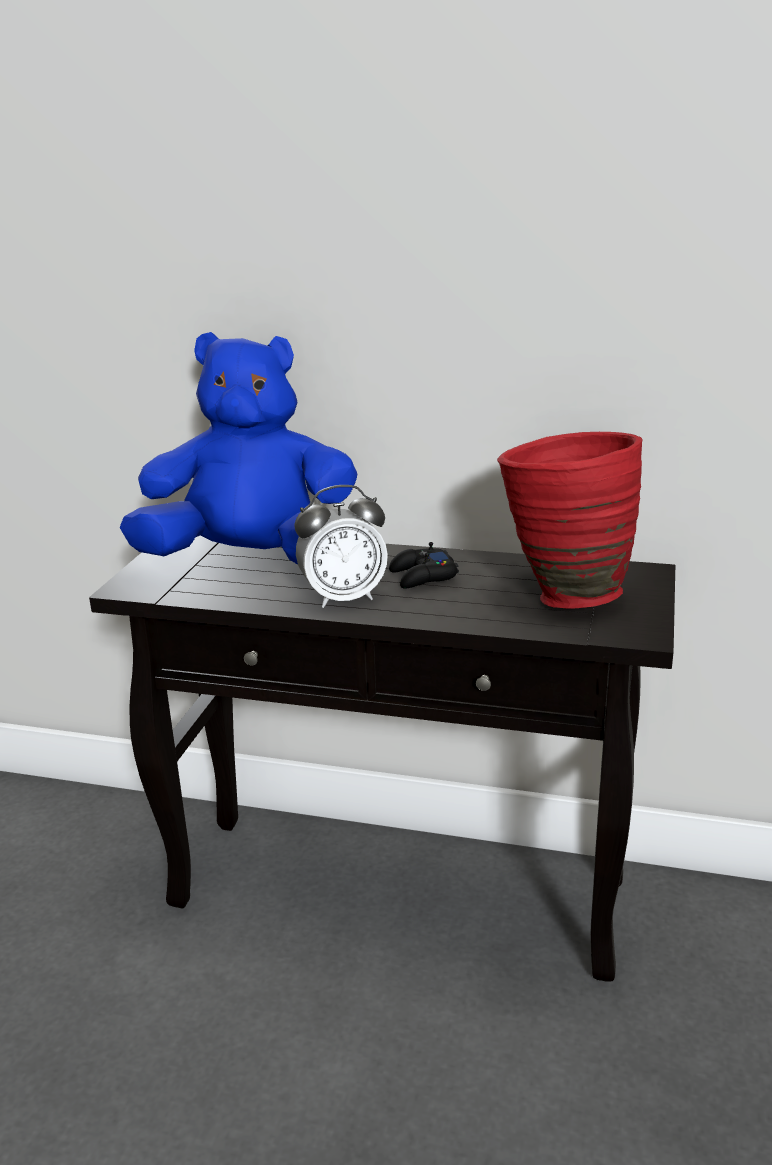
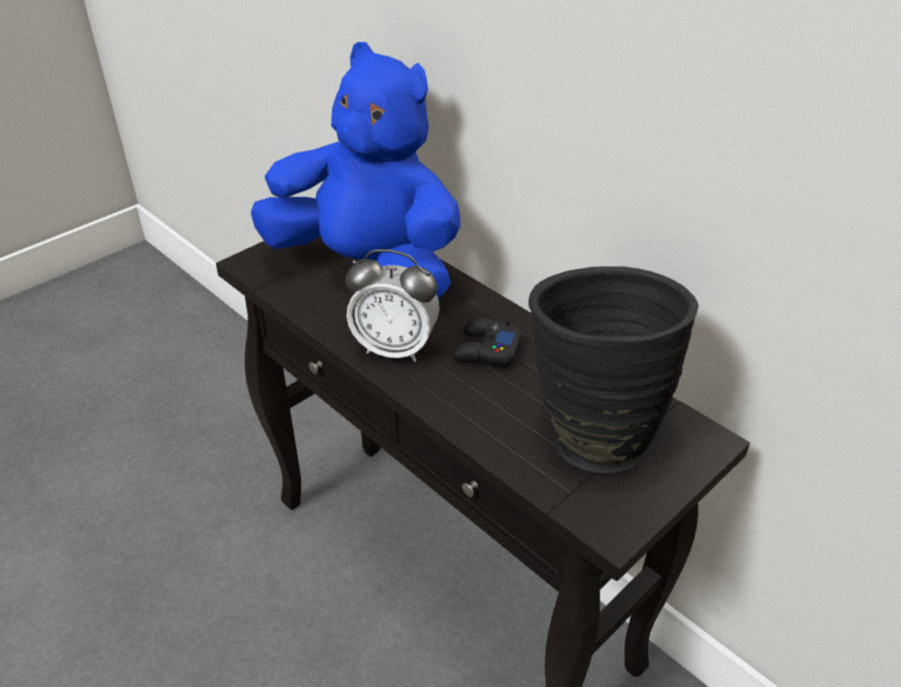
camera: 30 degrees right, 15 degrees up
red vase [497,432,643,608] -> black vase [528,267,699,473]

